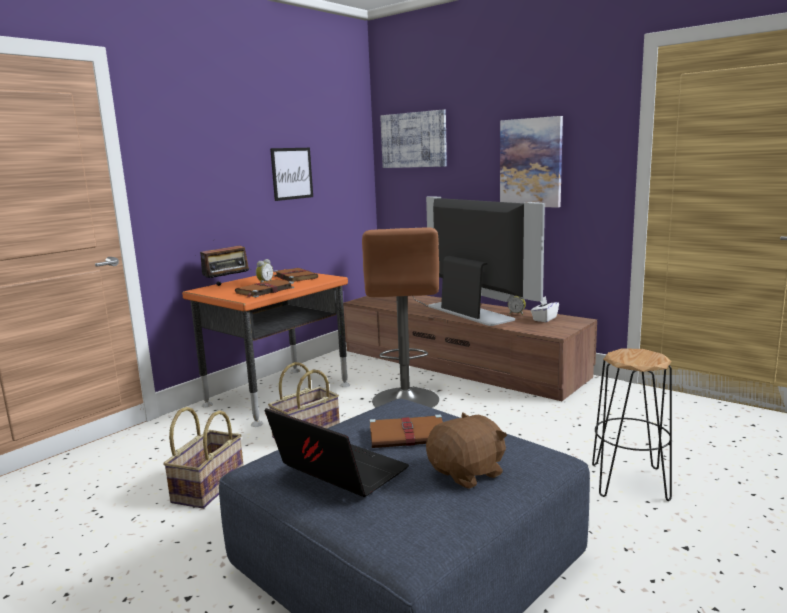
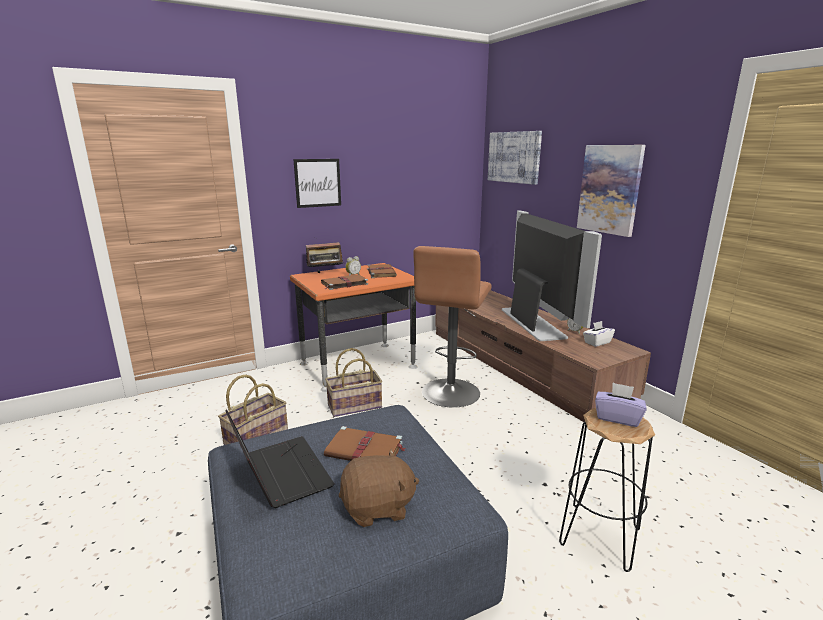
camera: 20 degrees right, 5 degrees up
picture [270,148,313,201] -> picture moved to [293,159,341,208]
none -> purple tissue box [595,383,646,427]

